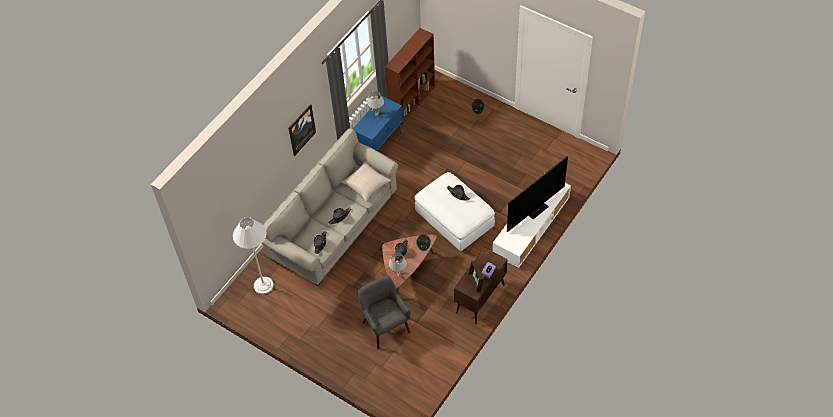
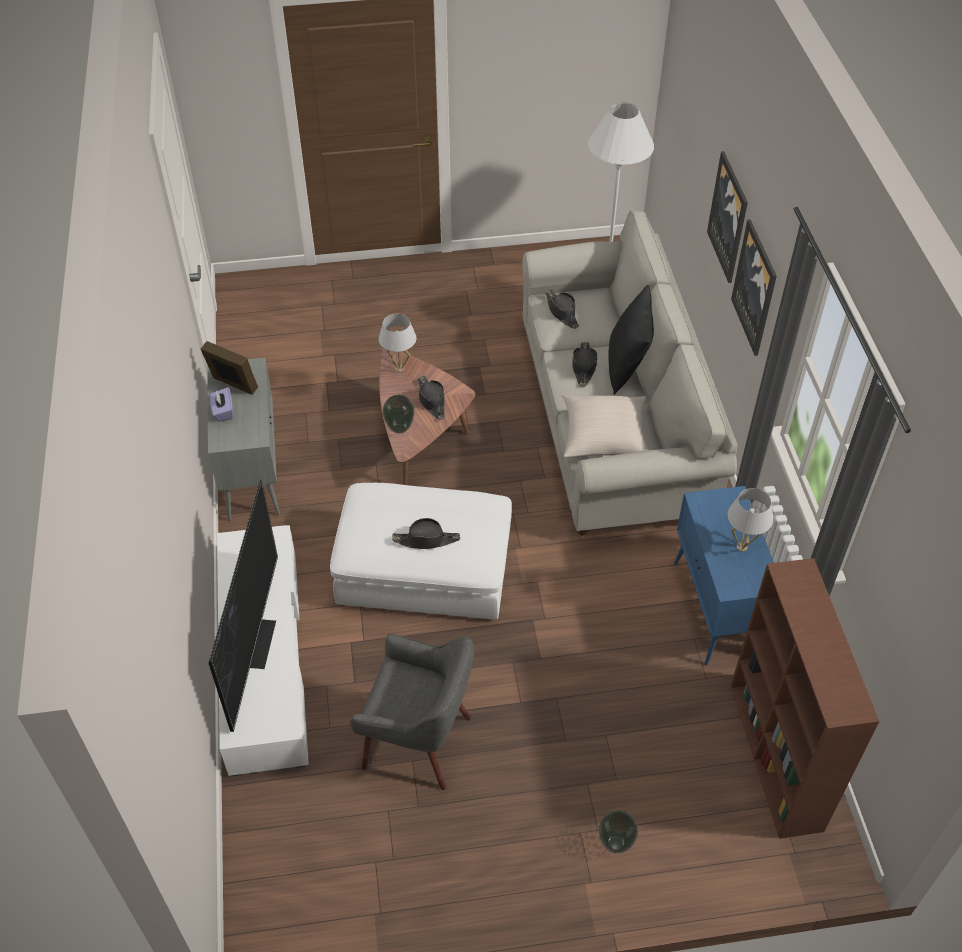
camera: 135 degrees right, 5 degrees down
grey armchair [358,276,410,349] -> grey armchair moved to [350,634,474,790]
brown cabinet [454,247,507,324] -> grey cabinet [207,358,280,521]
none -> black pillow [608,285,654,395]
none -> picture [707,151,748,283]

